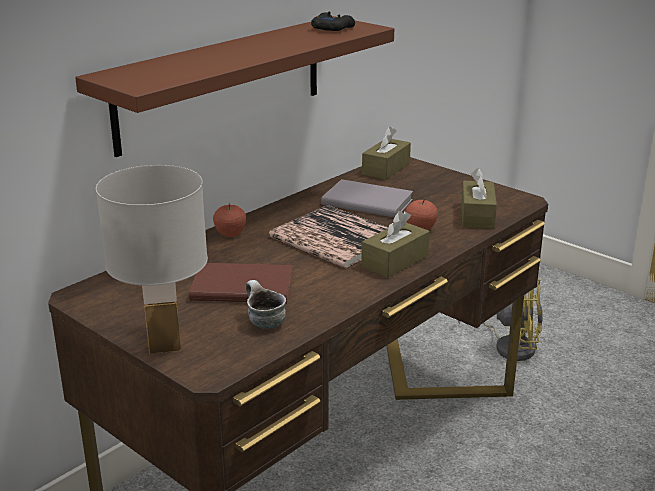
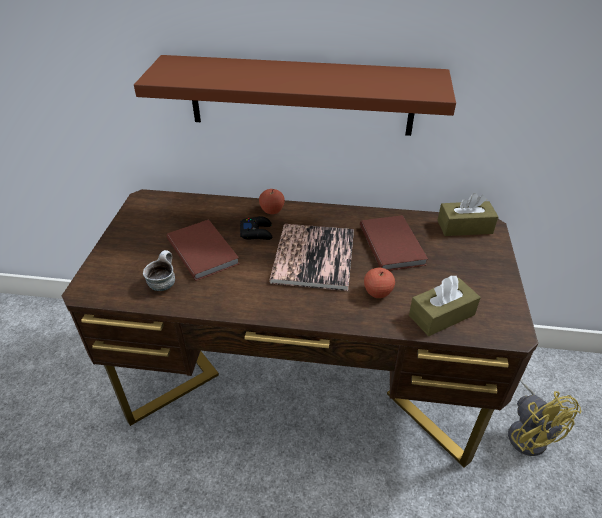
camera: 55 degrees right, 15 degrees up
white table lamp [96,165,208,354] -> none
black game controller [311,12,355,31] -> black game controller moved to [240,216,272,240]
grey book [321,179,413,217] -> brown book [360,215,428,271]
brown tissue box [361,211,430,278] -> none

